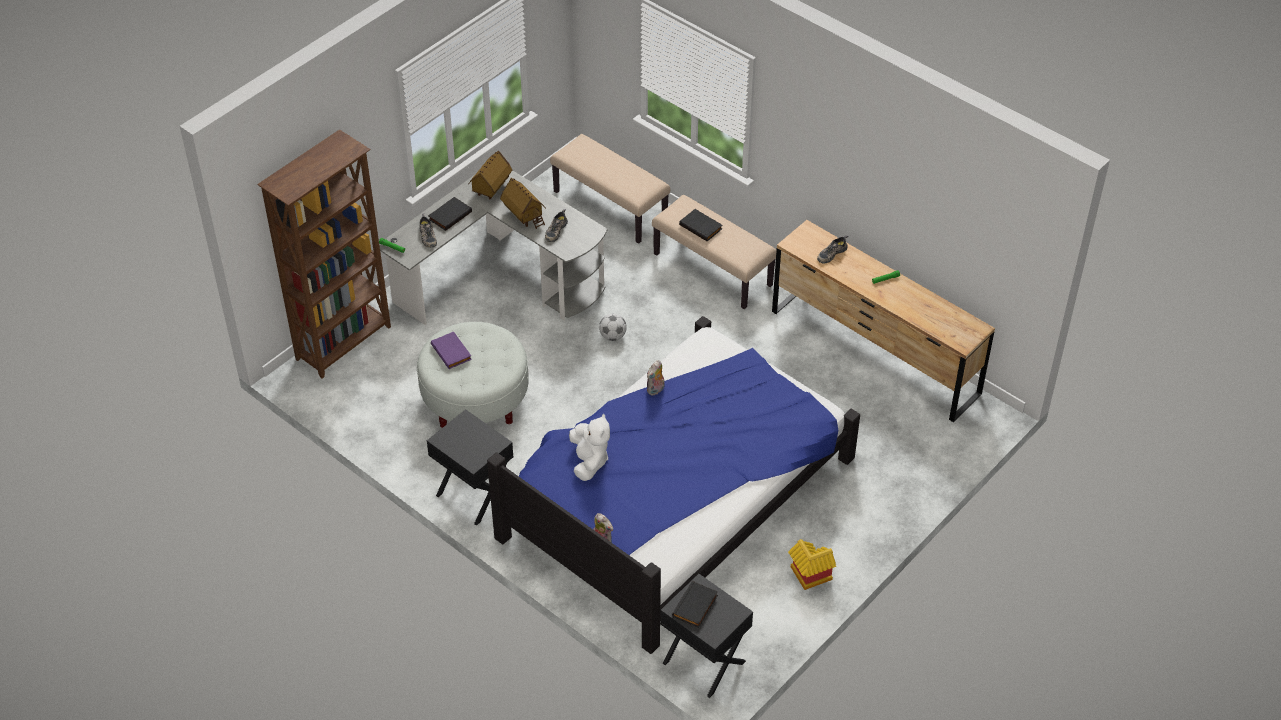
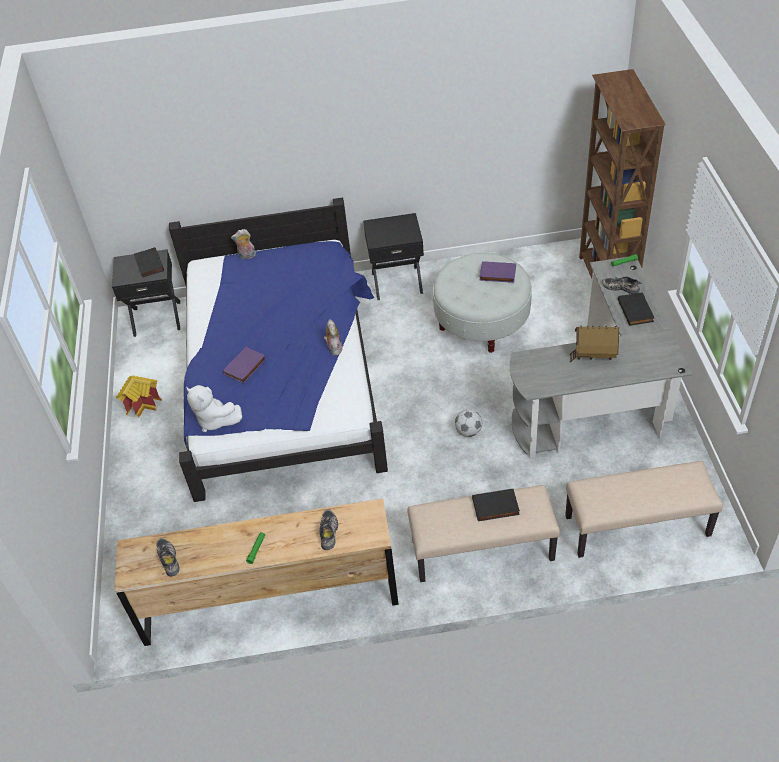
camera: 135 degrees right, 0 degrees up
toy house [468,151,513,199] -> none
shoe [545,209,568,242] -> shoe moved to [156,538,180,577]
white plush toy [569,413,610,481] -> white plush toy moved to [186,385,242,432]
none -> purple book [223,347,266,383]

